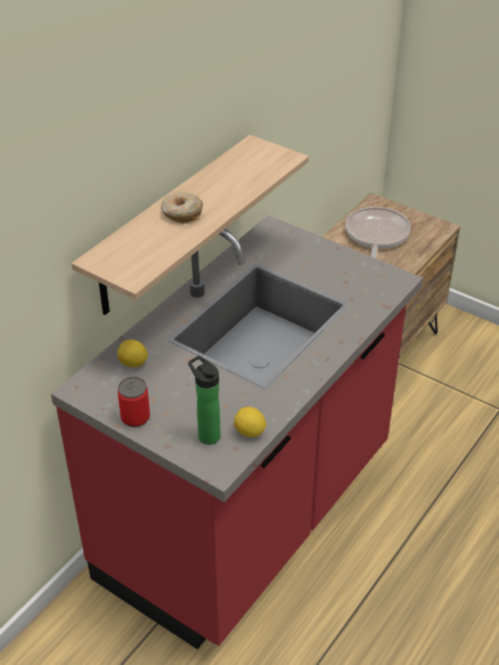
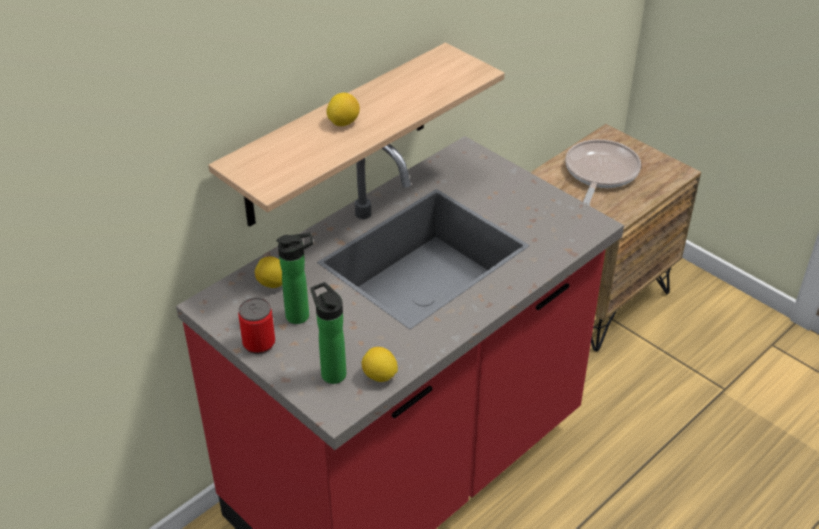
camera: 10 degrees right, 0 degrees up
donut [161,192,203,224] -> lemon [327,93,360,126]
none -> bottle [277,232,313,324]

